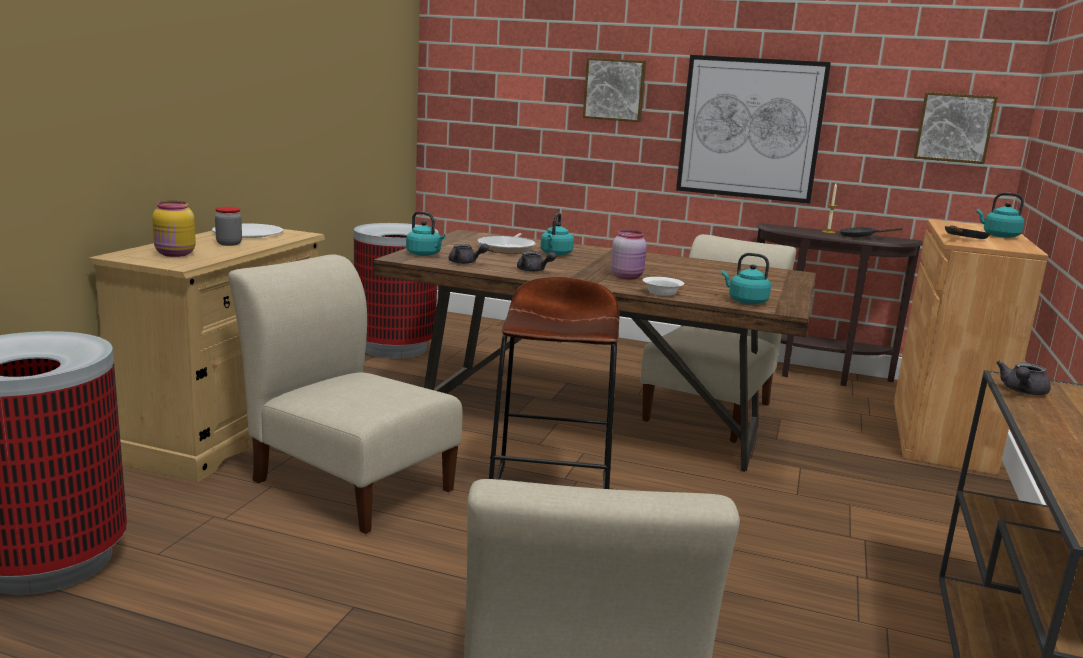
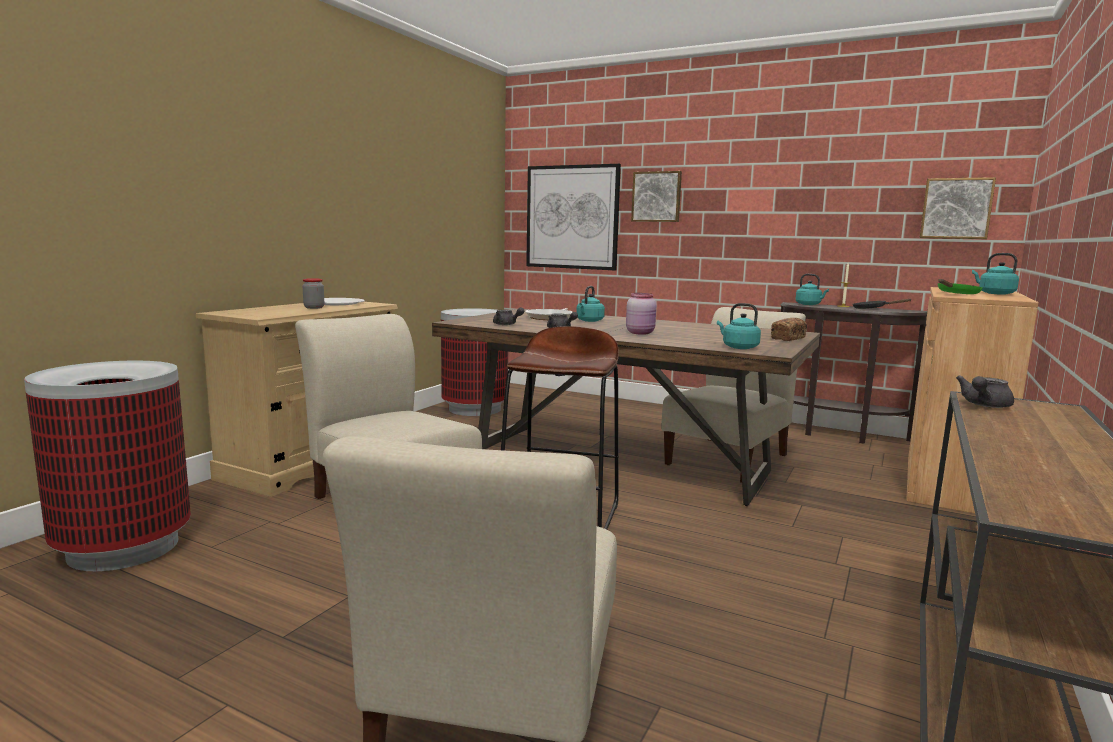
camera: 10 degrees right, 5 degrees down
yellow jar [152,201,196,257] -> none
turquoise kettle [406,211,446,256] -> turquoise kettle moved to [795,274,829,305]
white bowl [643,277,684,296] -> none
picture [676,55,831,204] -> picture moved to [526,164,621,270]
black frying pan [945,226,991,239] -> green frying pan [938,279,983,294]
none -> bread [771,318,807,341]

